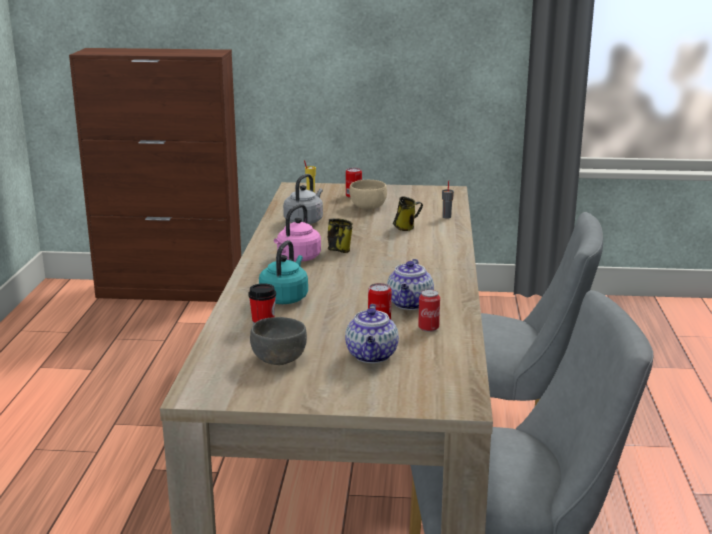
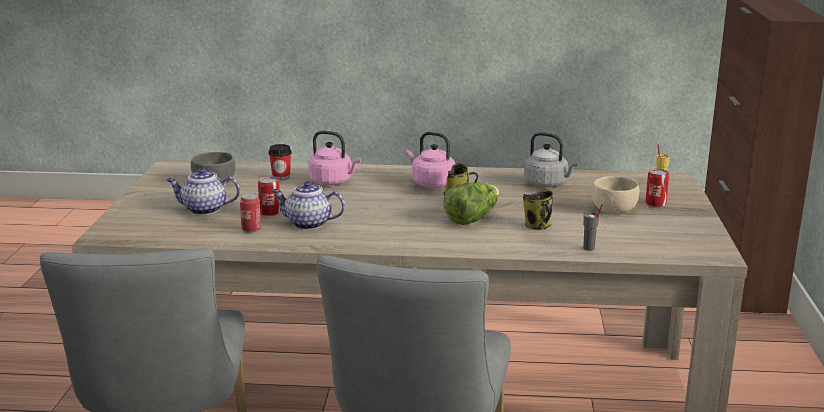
camera: 90 degrees right, 0 degrees up
turquoise kettle [259,240,308,304] -> pink kettle [308,131,361,185]
none -> lettuce [443,182,499,225]

